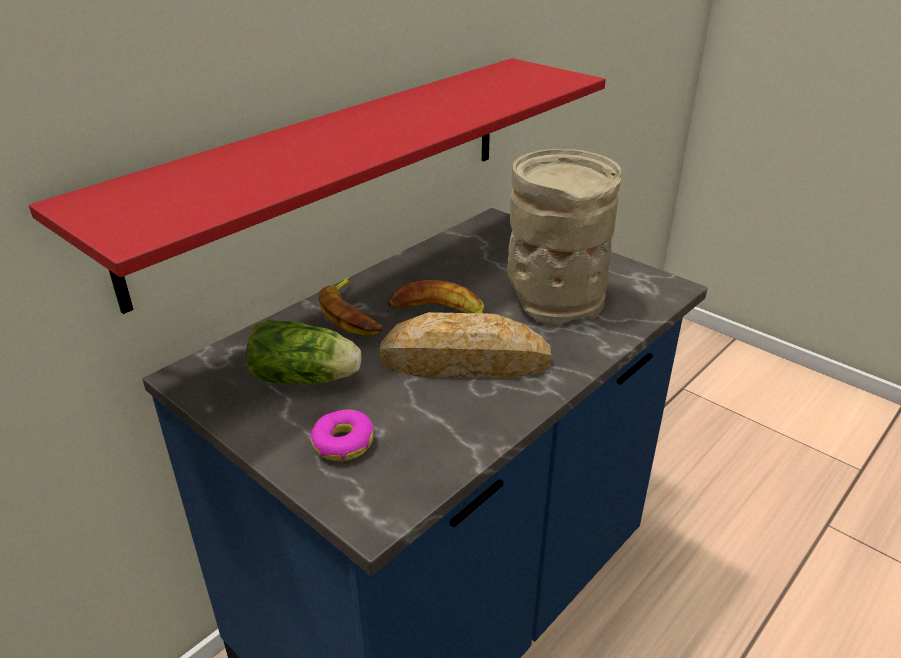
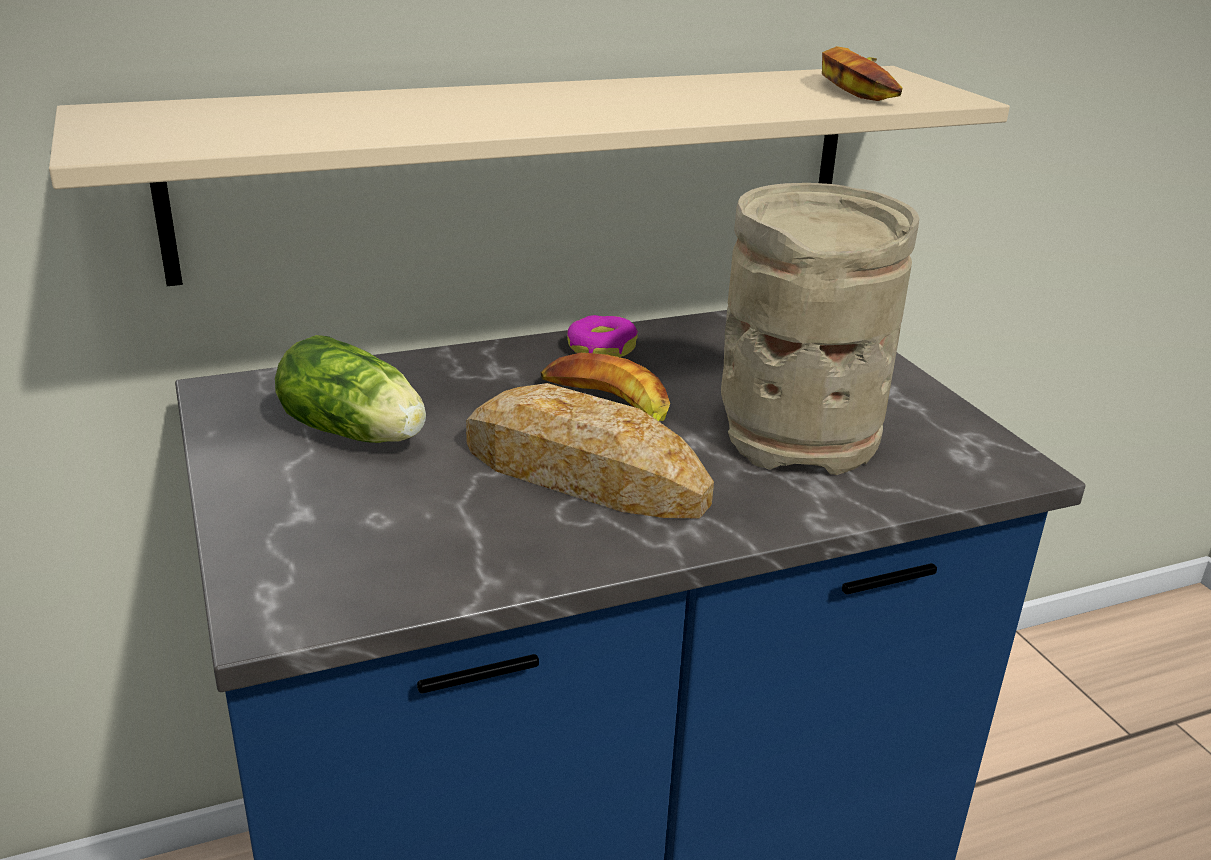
camera: 25 degrees right, 5 degrees down
red shelf [29,58,606,314] -> beige shelf [49,66,1010,286]
donut [311,410,373,461] -> donut moved to [567,315,638,357]
banana [318,277,382,336] -> banana moved to [822,46,902,101]

